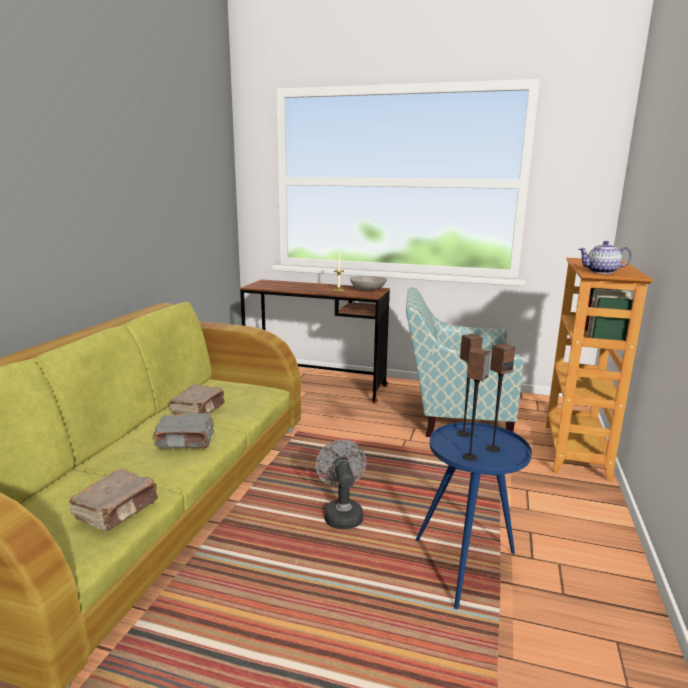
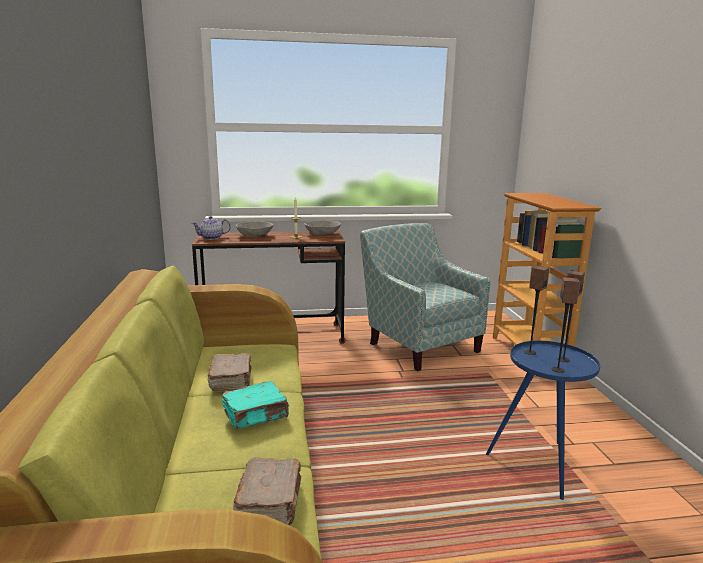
camera: 25 degrees left, 0 degrees up
grey book [153,413,214,448] -> turquoise book [222,381,289,428]
grey fan [316,440,366,529] -> none
armchair [406,287,524,437] -> armchair turned 75 degrees clockwise [360,223,490,371]
teapot [579,241,632,274] -> teapot moved to [192,216,230,240]
none -> grey bowl [236,221,274,237]

